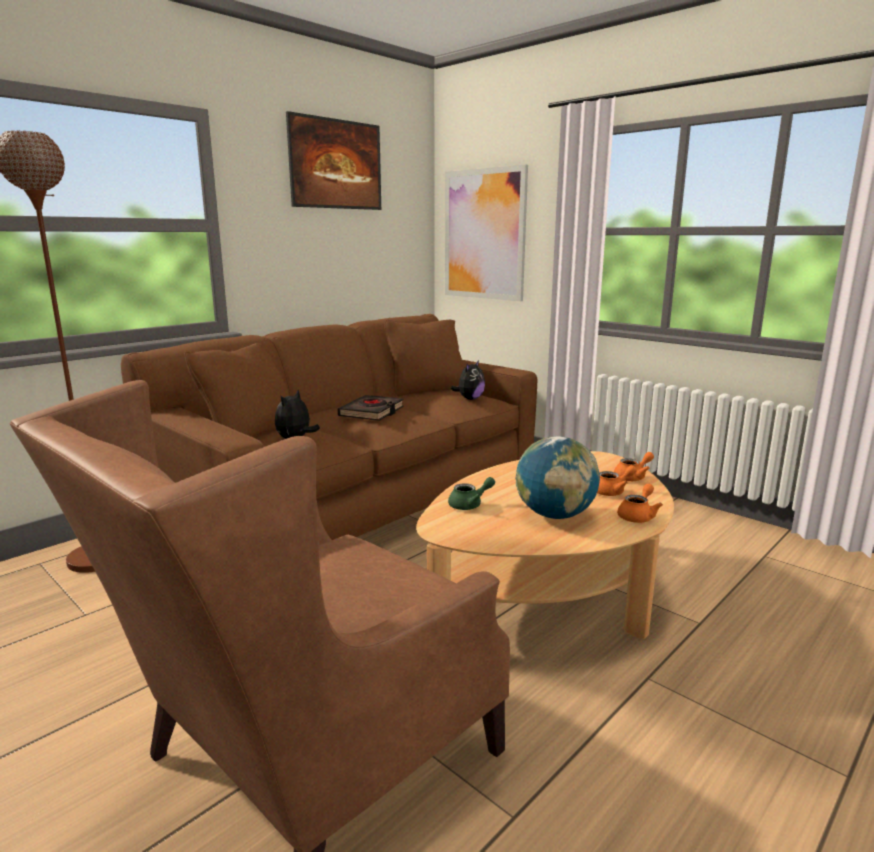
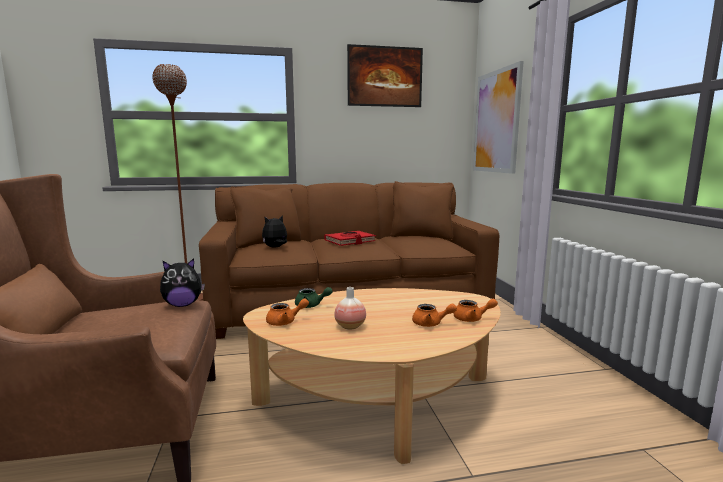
camera: 35 degrees right, 5 degrees down
black book [337,395,404,421] -> red book [324,231,376,246]
plush toy [451,360,485,400] -> plush toy moved to [160,259,205,307]
globe [515,436,600,519] -> vase [334,287,366,330]
orange teapot [617,484,663,523] -> orange teapot moved to [266,298,309,326]

